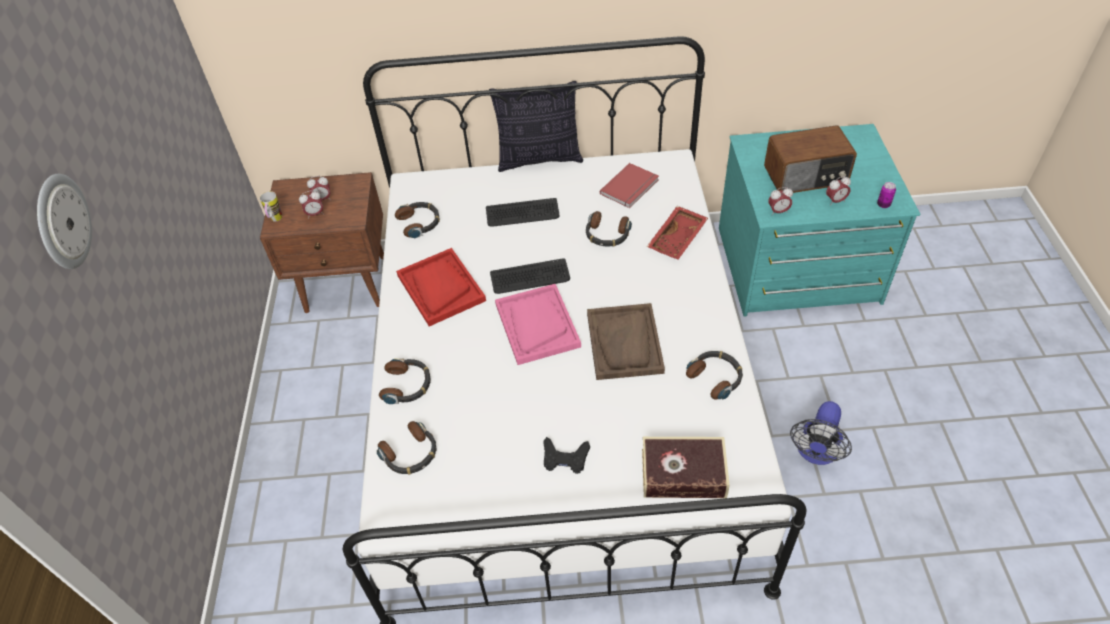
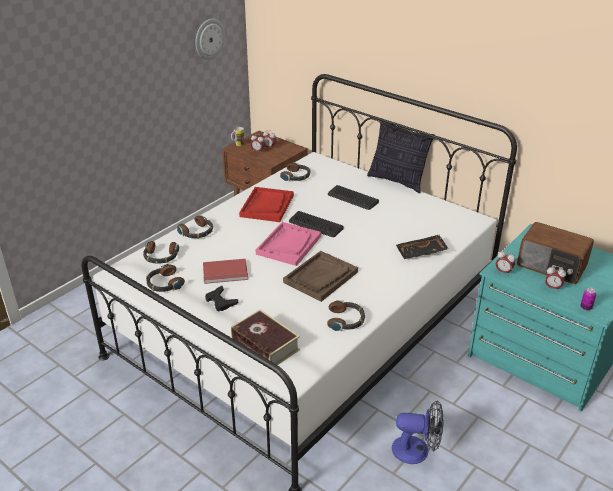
camera: 40 degrees right, 15 degrees down
wall clock [37,174,92,269] -> wall clock moved to [195,19,225,60]
headphones [586,211,632,247] -> headphones moved to [146,264,185,292]
red book [600,163,659,208] -> red book moved to [203,259,248,284]
red tray [647,206,708,259] -> black tray [396,235,449,259]
fan [790,401,852,465] -> fan turned 150 degrees counterclockwise [392,401,444,464]

